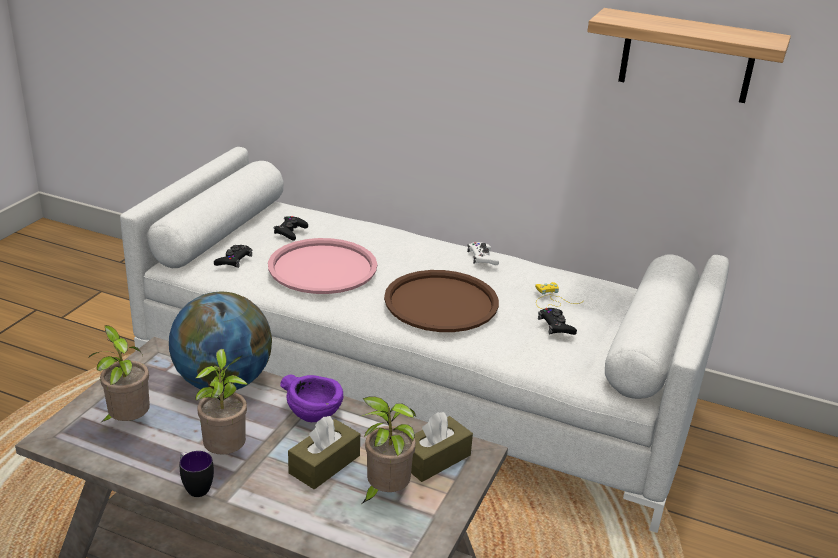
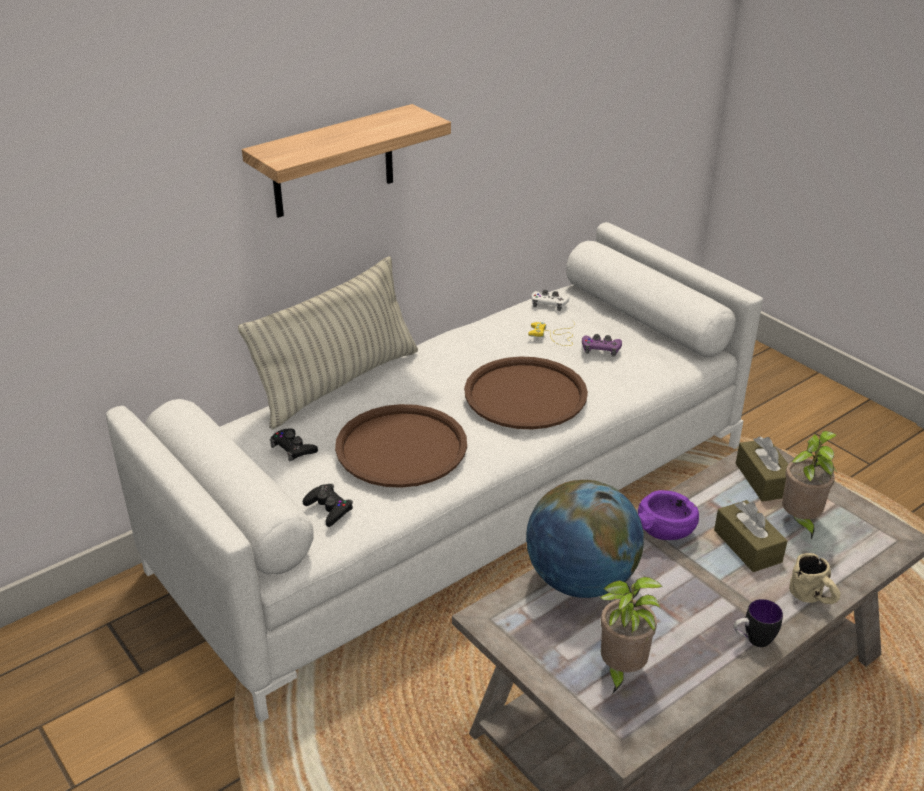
camera: 60 degrees left, 5 degrees up
potted plant [195,349,248,455] -> none
pink tray [268,238,377,294] -> brown tray [335,404,467,488]
white game controller [467,242,499,265] -> white game controller moved to [531,290,569,311]
black game controller [538,308,577,335] -> purple game controller [582,334,622,356]
shelf [587,8,791,103] -> shelf moved to [242,104,451,218]
none -> pillow [238,256,418,430]
none -> beige mug [789,553,841,604]

